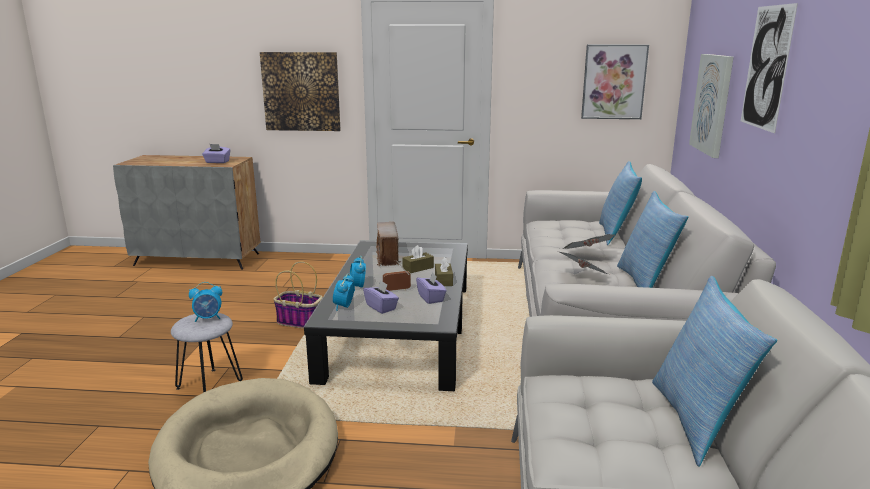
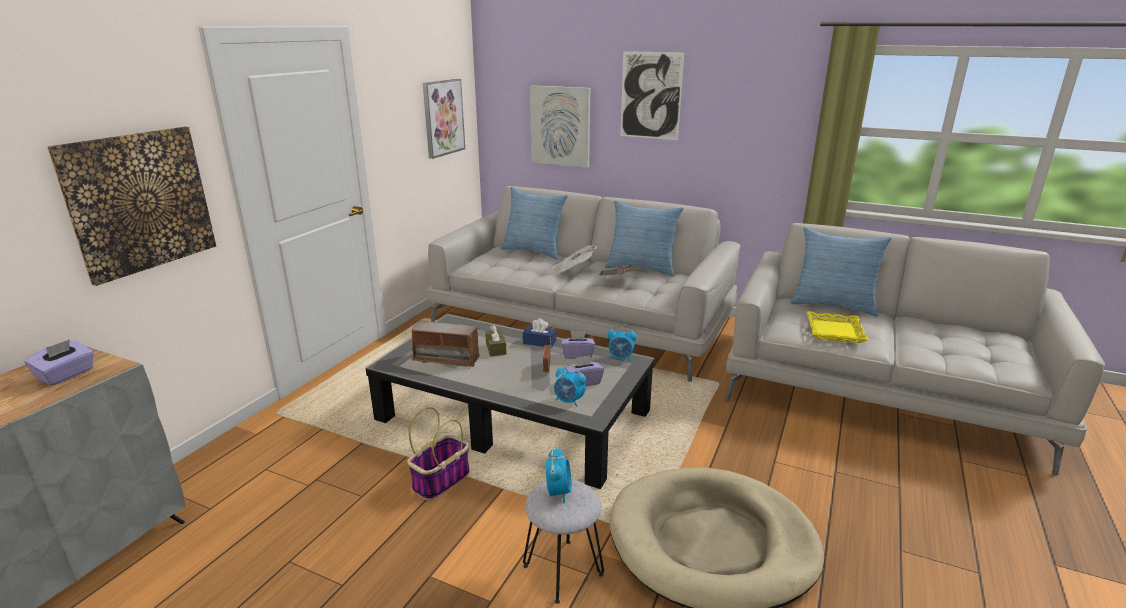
camera: 70 degrees left, 5 degrees up
alarm clock [349,256,366,291] -> alarm clock moved to [608,325,637,362]
brown tissue box [435,257,453,286] -> blue tissue box [523,319,556,348]
none -> yellow tray [807,311,869,343]

